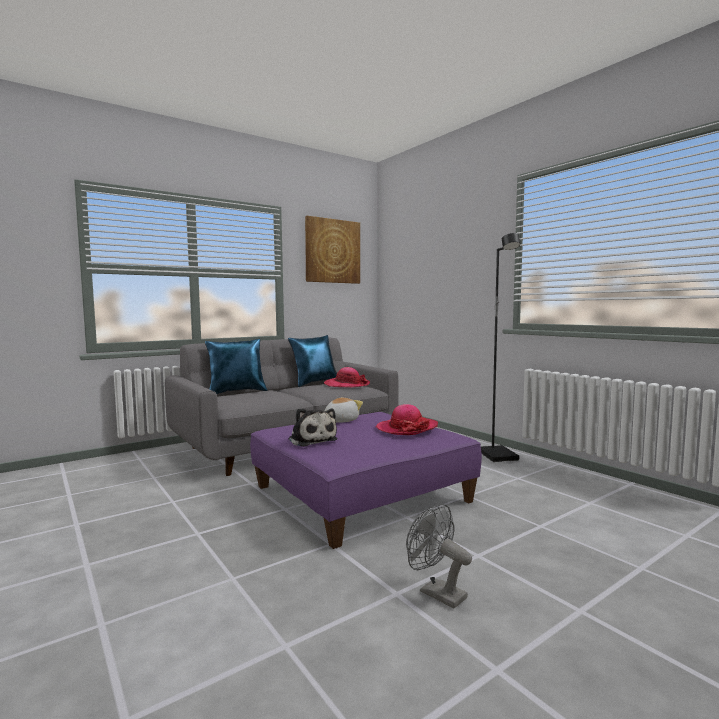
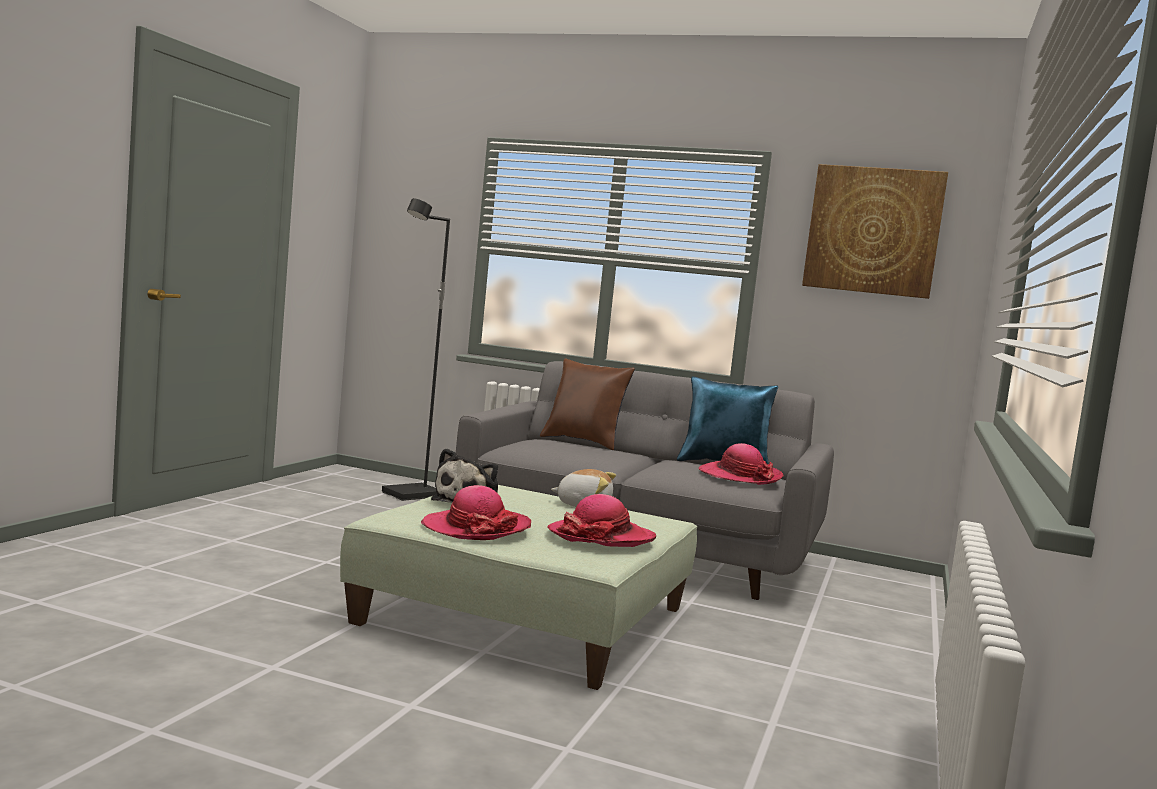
camera: 55 degrees right, 0 degrees up
blue pillow [205,339,268,394] -> brown pillow [540,359,635,450]
purple ottoman [250,412,482,549] -> green ottoman [340,485,697,690]
grey fan [406,504,472,609] -> none
black floor lamp [481,233,520,462] -> black floor lamp moved to [382,198,450,501]
none -> hat [421,485,531,540]

